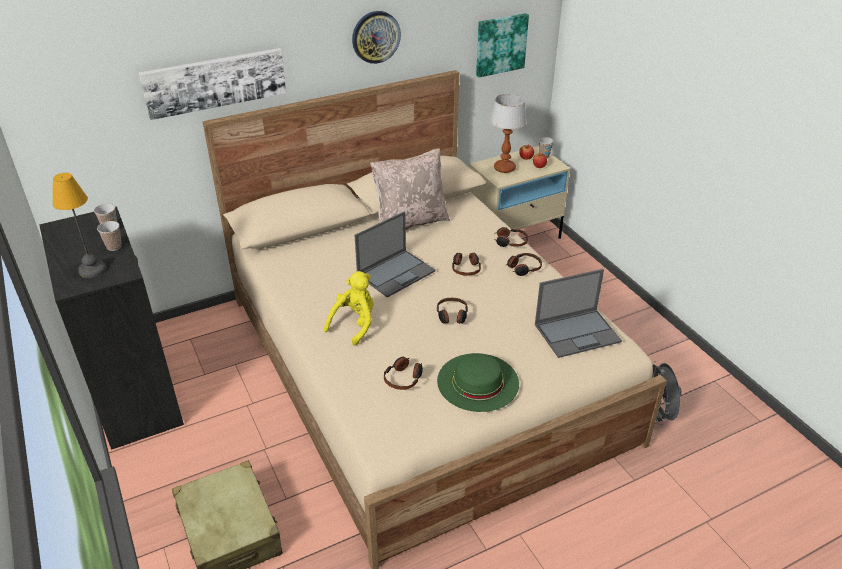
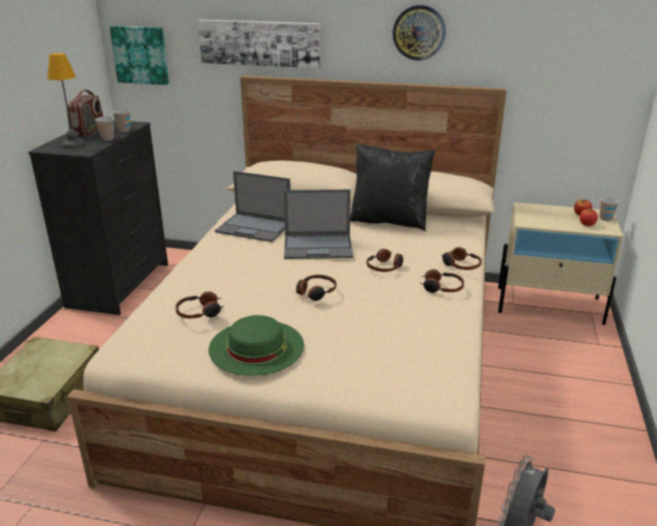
camera: 40 degrees right, 10 degrees down
yellow plush toy [324,271,374,346] -> none
beige pillow [370,148,450,230] -> black pillow [350,143,435,231]
picture [476,13,529,77] -> picture moved to [110,26,169,85]
table lamp [490,94,527,173] -> none
laptop [535,269,622,358] -> laptop moved to [215,171,291,242]
none -> radio [67,89,103,137]

